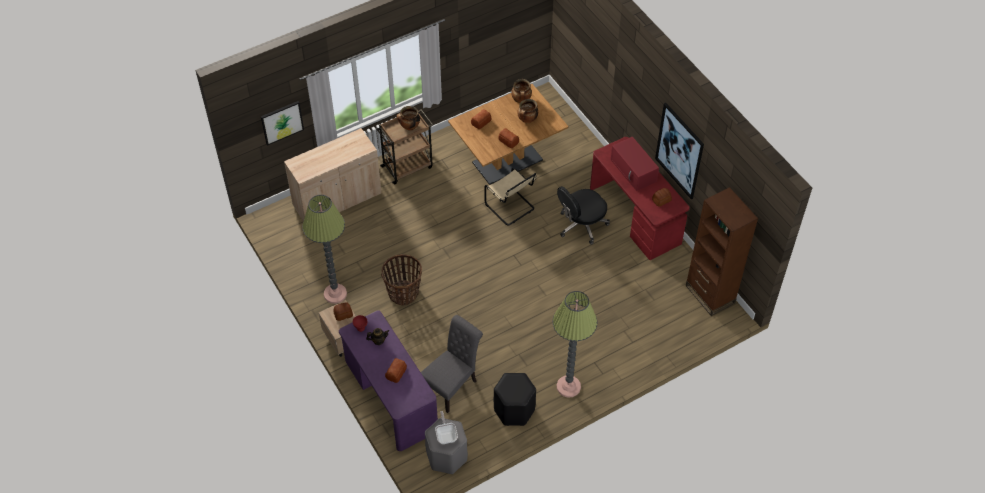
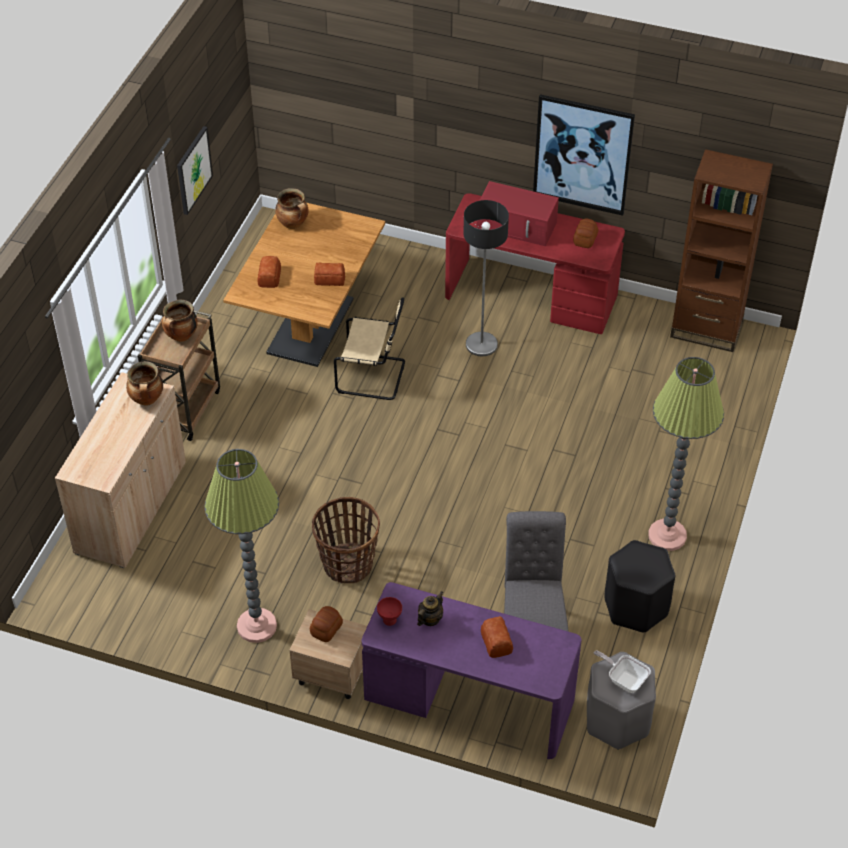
camera: 40 degrees left, 5 degrees down
picture [261,101,304,146] -> picture moved to [177,126,213,215]
cooking pot [517,99,538,124] -> cooking pot moved to [126,361,163,405]
black office chair [557,186,610,245] -> floor lamp [463,200,509,356]

